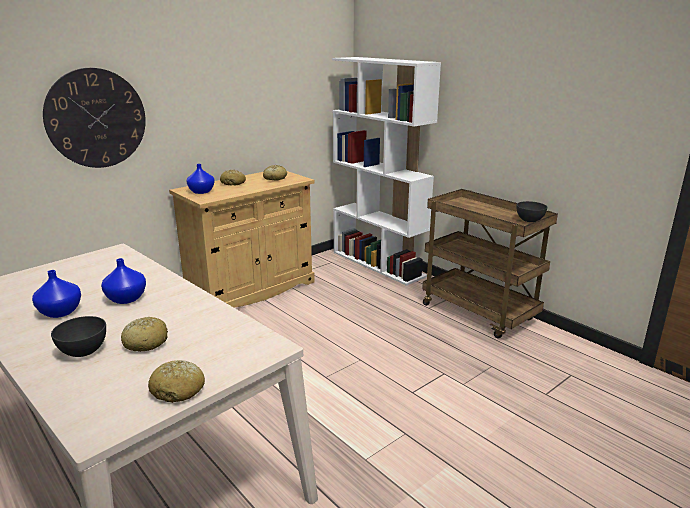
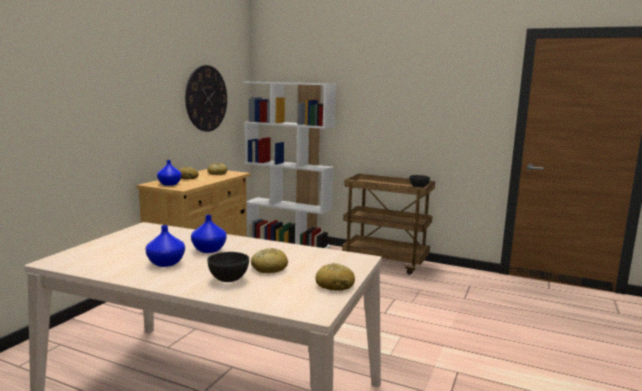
camera: 25 degrees left, 10 degrees down
wall clock [43,68,146,168] -> wall clock moved to [185,65,227,132]

